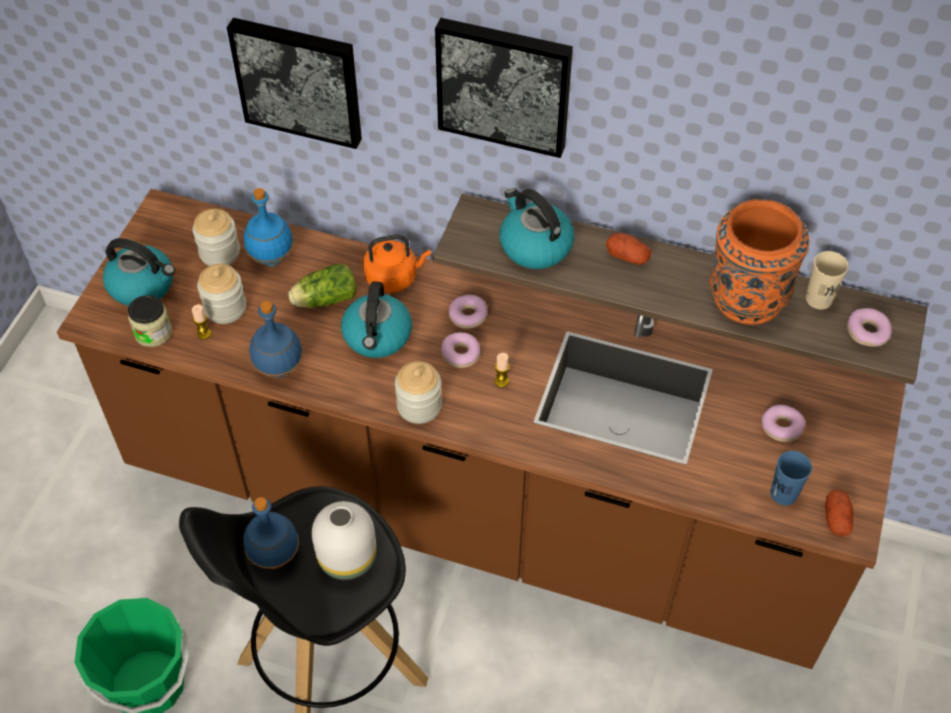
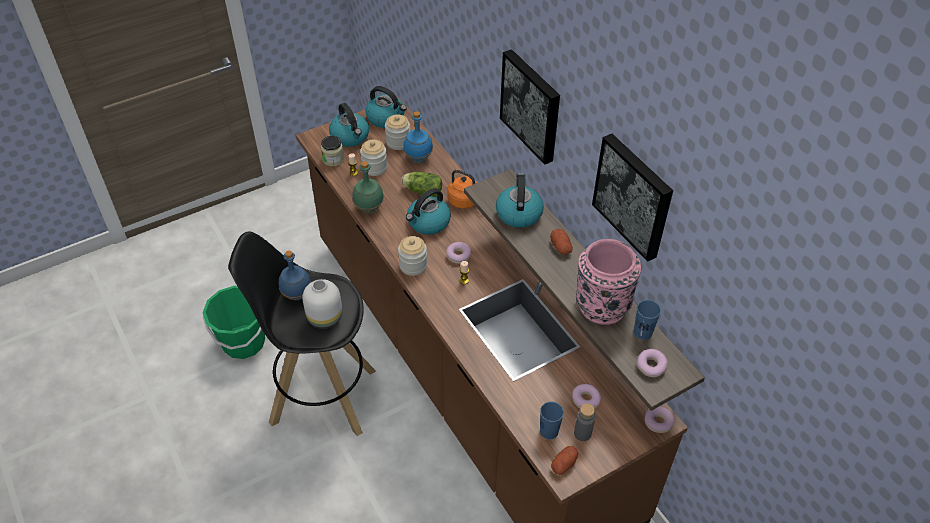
camera: 40 degrees right, 5 degrees down
picture [227,18,362,149] -> picture moved to [592,134,673,262]
blue bottle [249,301,303,378] -> green bottle [352,161,384,213]
donut [449,295,488,329] -> donut moved to [645,406,675,433]
orange vase [710,199,809,325] -> pink vase [576,239,641,325]
beige cup [806,251,848,309] -> blue cup [634,300,661,340]
none -> kettle [365,86,407,128]
none -> grey bottle [574,403,595,441]

